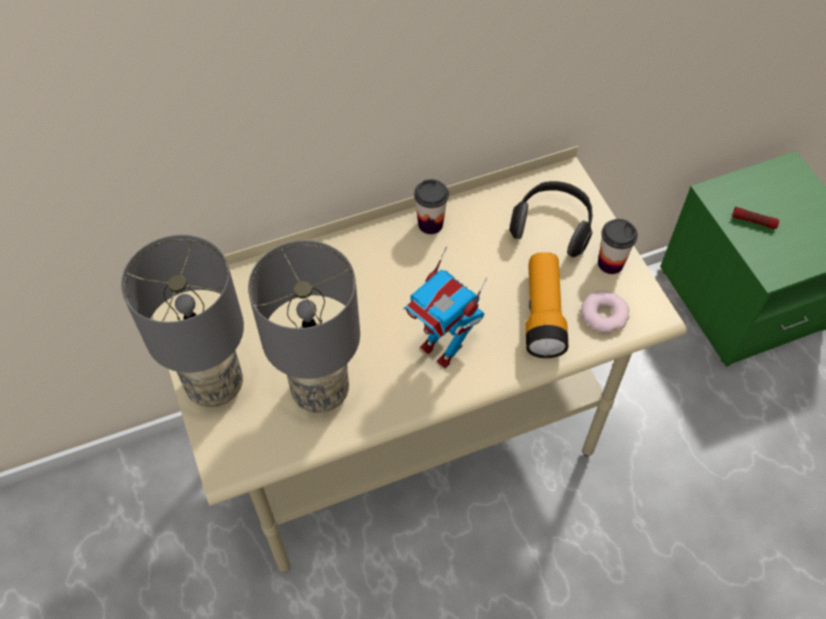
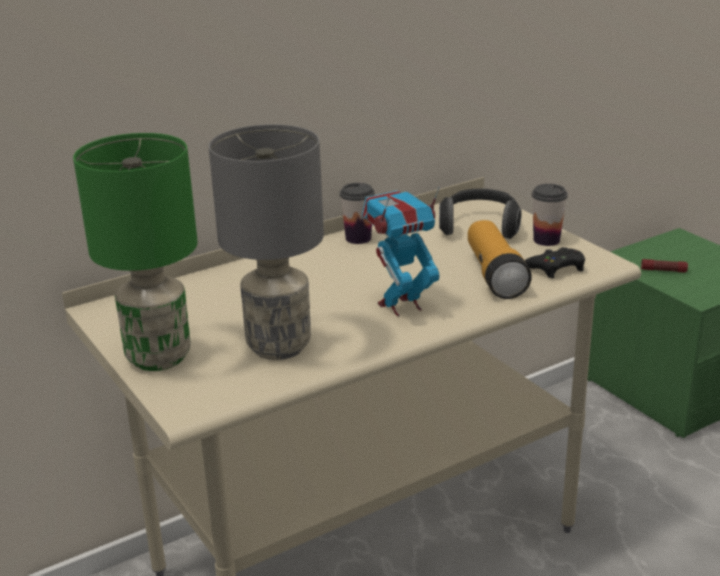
camera: 10 degrees left, 30 degrees down
grey table lamp [121,235,244,407] -> green table lamp [73,133,198,371]
toy robot [404,247,487,368] -> toy robot turned 120 degrees clockwise [362,186,440,317]
donut [582,291,630,332] -> black game controller [525,247,585,278]

